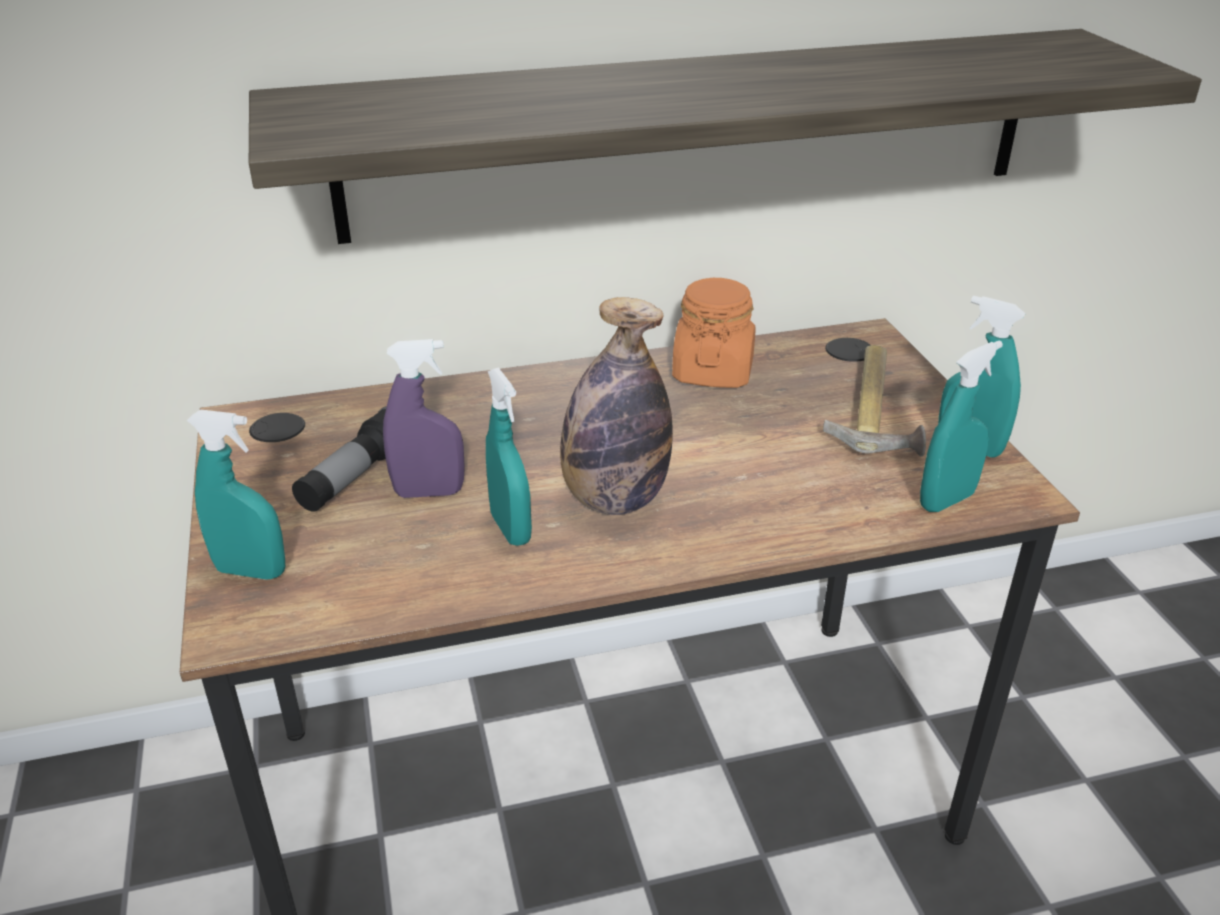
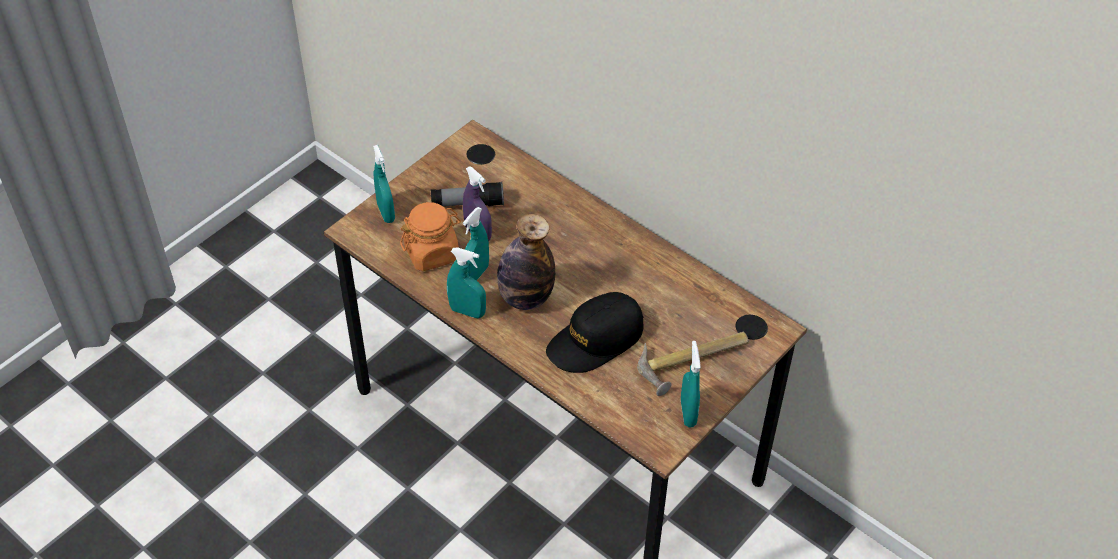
camera: 55 degrees right, 15 degrees up
shelf [249,29,1202,244] -> none
orange jar [672,278,756,388] -> orange jar moved to [400,202,461,271]
turquoise spray bottle [920,341,1003,512] -> turquoise spray bottle moved to [447,247,486,318]
none -> black cap [546,292,643,373]

